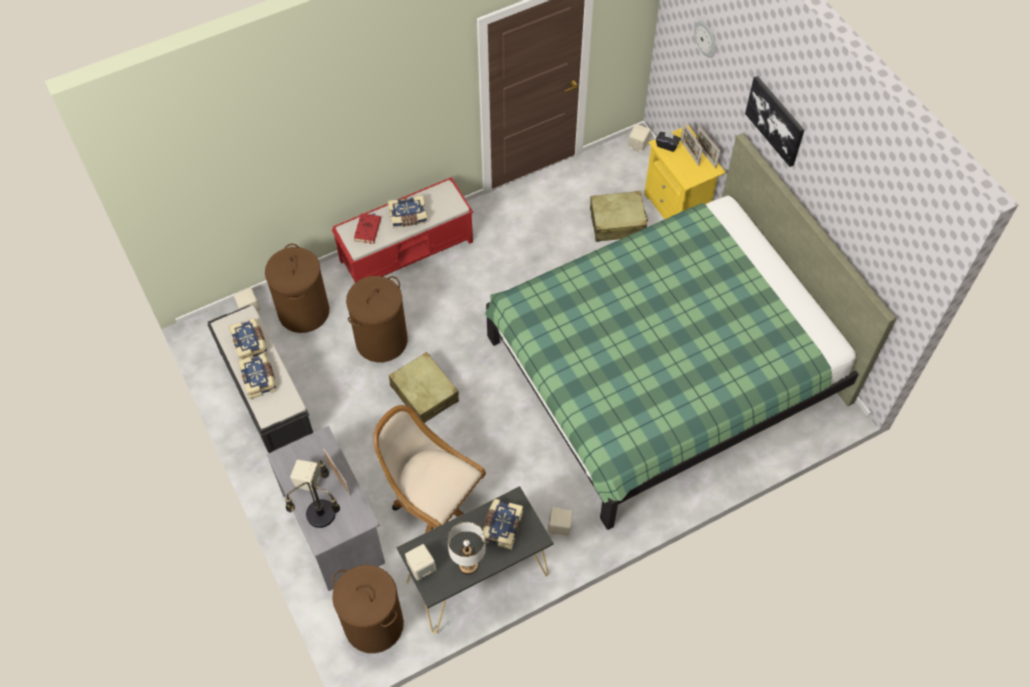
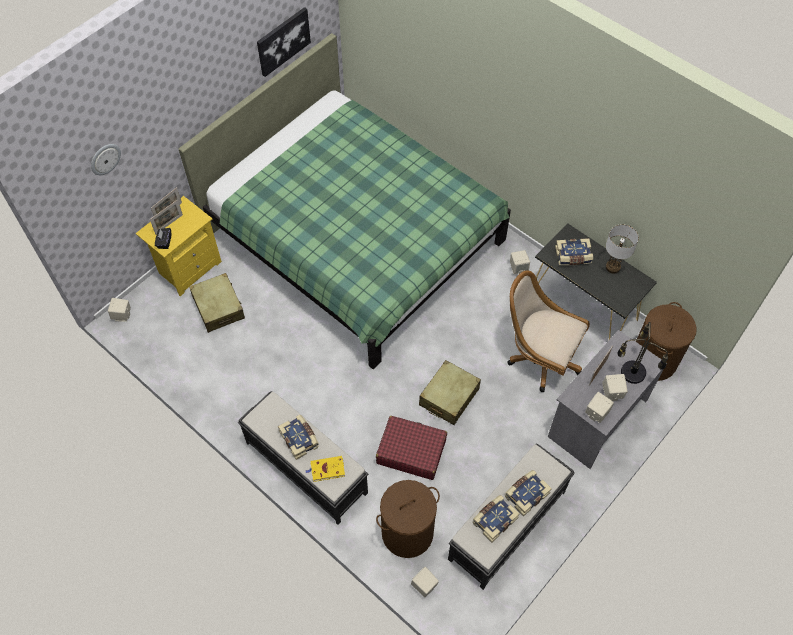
camera: 110 degrees left, 0 degrees up
red bench [332,177,473,283] -> black bench [238,391,368,525]
brown laundry basket [346,276,408,362] -> red suitcase [376,416,447,480]
red book [354,213,381,244] -> yellow book [306,456,345,482]
office chair [373,405,486,533] -> office chair turned 105 degrees clockwise [507,270,590,392]
beige speaker [405,544,436,581] -> beige speaker moved to [585,392,614,423]
picture [745,76,804,167] -> picture moved to [257,7,311,77]

